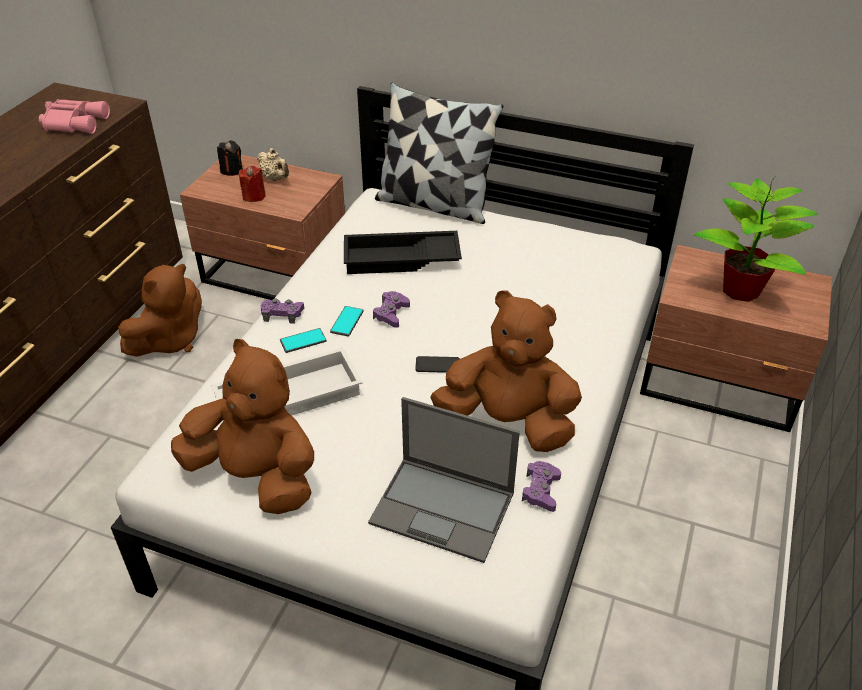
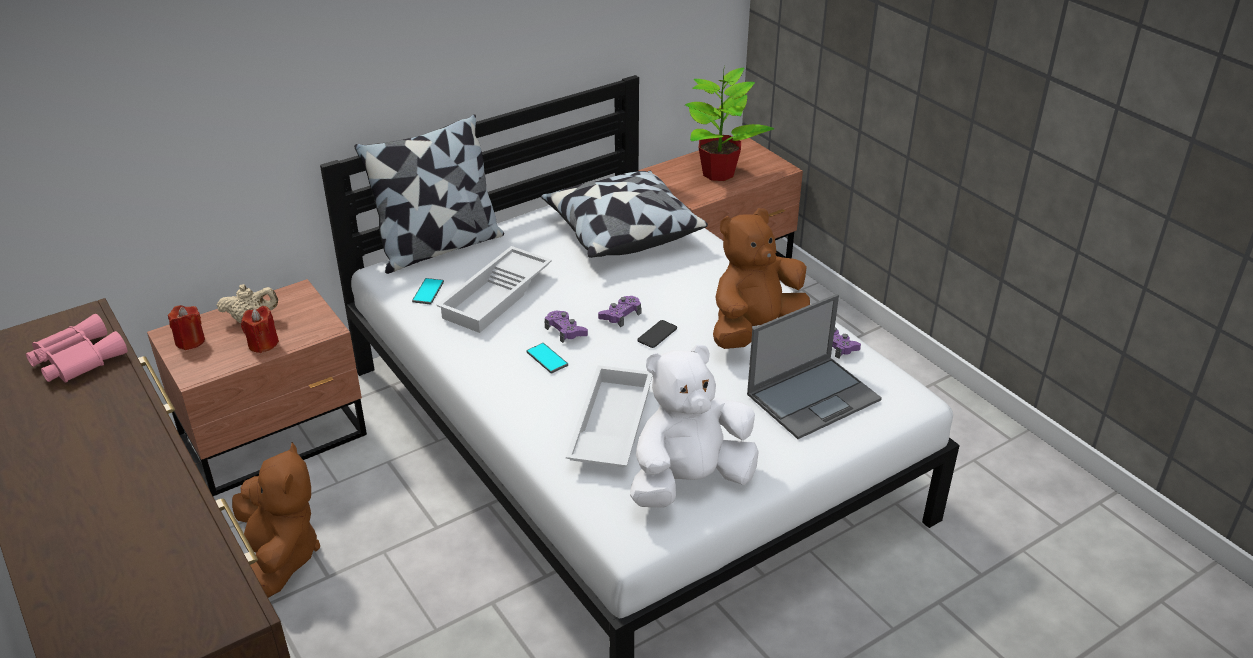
camera: 55 degrees left, 5 degrees down
brown plush toy [171,339,314,514] -> white plush toy [630,344,759,508]
black candle [217,140,243,176] -> red candle [168,305,205,350]
purple game controller [260,298,304,324] -> purple game controller moved to [598,296,641,328]
phone [280,328,326,353] -> phone moved to [412,278,444,304]
black tray [344,231,462,274] -> white tray [437,246,552,333]
none -> pillow [541,171,708,258]

